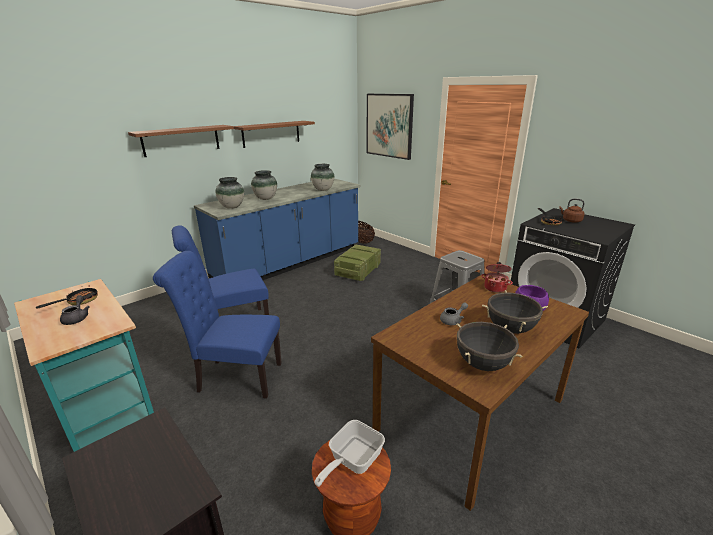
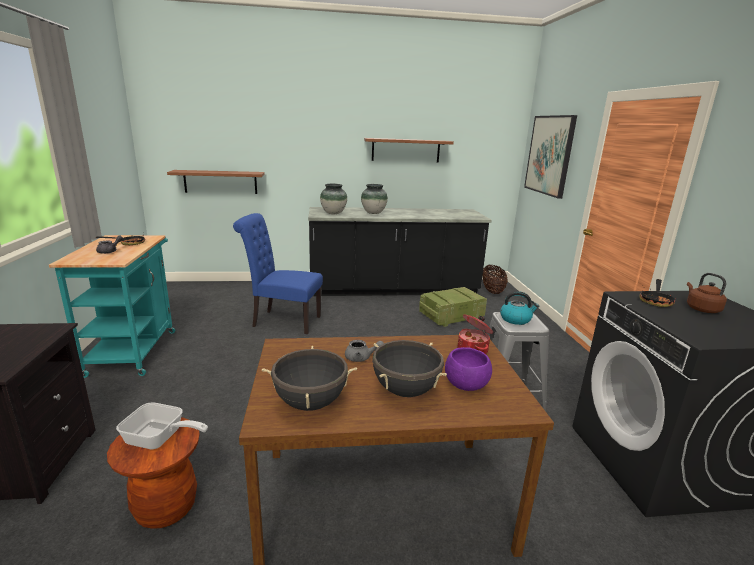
camera: 35 degrees right, 5 degrees down
brown shelf [128,125,234,157] -> brown shelf moved to [167,170,265,194]
blue chair [153,251,282,399] -> none
blue counter [194,179,360,280] -> black counter [308,207,491,296]
vase [311,164,334,191] -> none
frying pan [315,420,385,487] -> frying pan turned 150 degrees counterclockwise [116,402,208,449]
none -> kettle [500,291,539,325]

